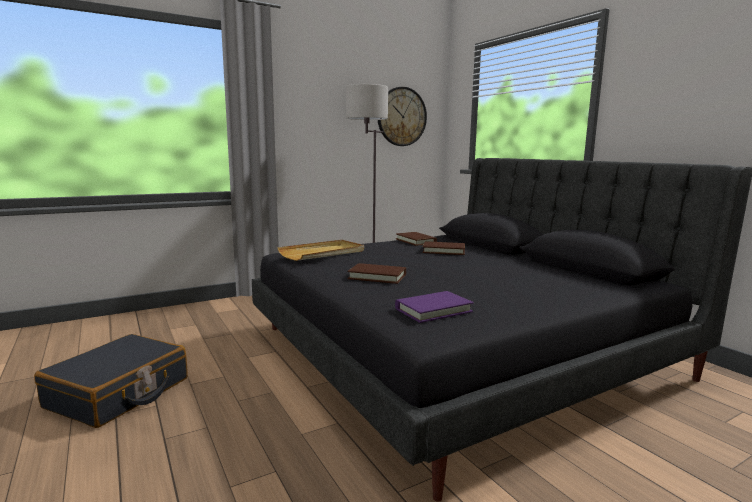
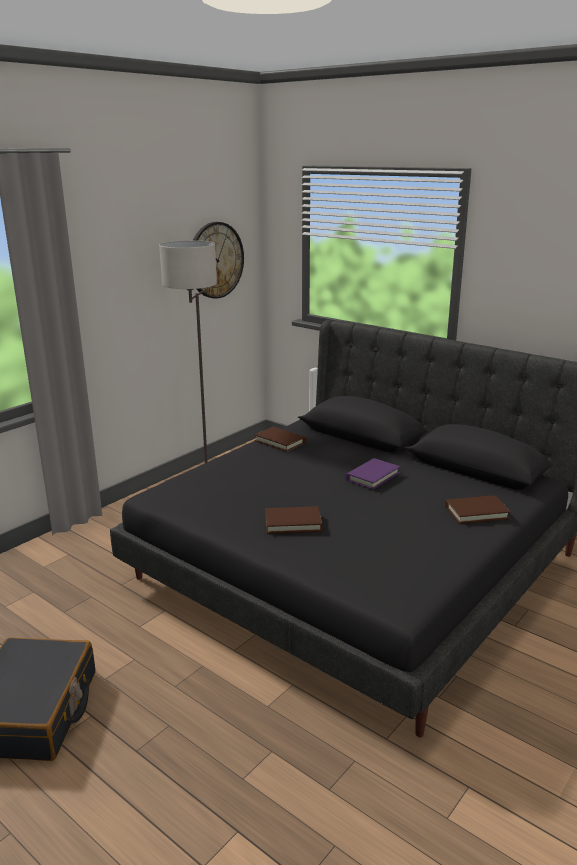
camera: 20 degrees left, 10 degrees up
beige tray [277,240,364,261] -> none
purple book [395,291,474,323] -> purple book moved to [346,458,400,490]
brown book [423,241,465,255] -> brown book moved to [445,495,511,524]

